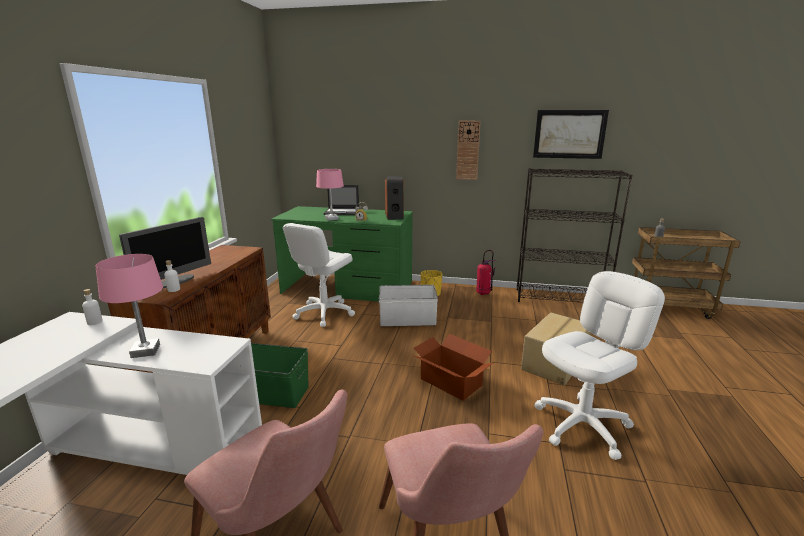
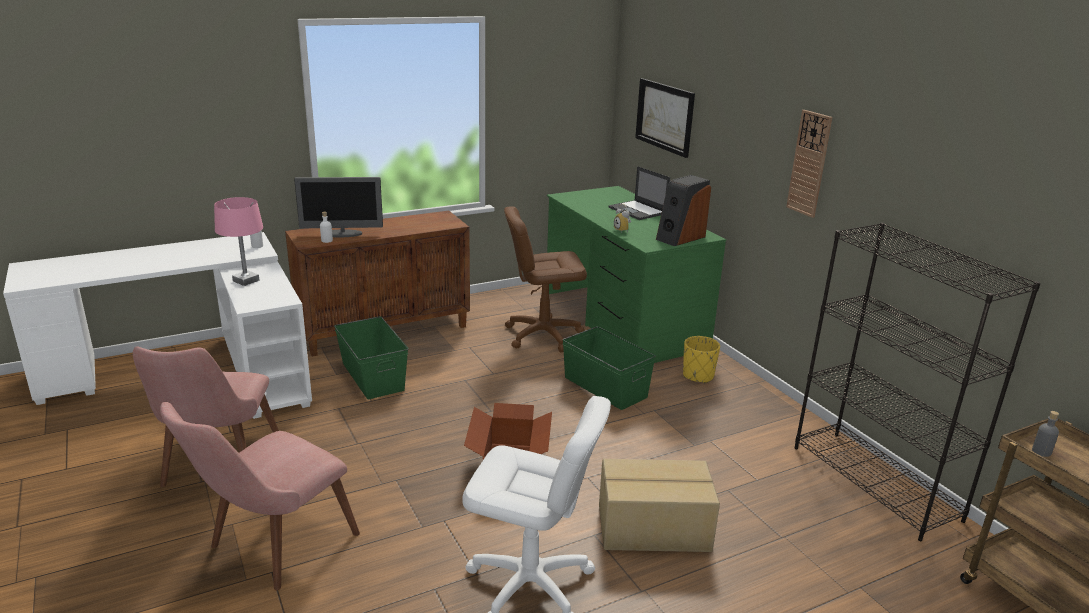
camera: 50 degrees right, 5 degrees up
white office chair [283,223,355,327] -> brown office chair [504,206,587,352]
pink table lamp [316,169,344,221] -> none
white storage box [379,285,438,326] -> green storage box [563,326,656,410]
fire extinguisher [476,250,496,295] -> none
picture [533,110,609,159] -> picture moved to [635,78,695,158]

